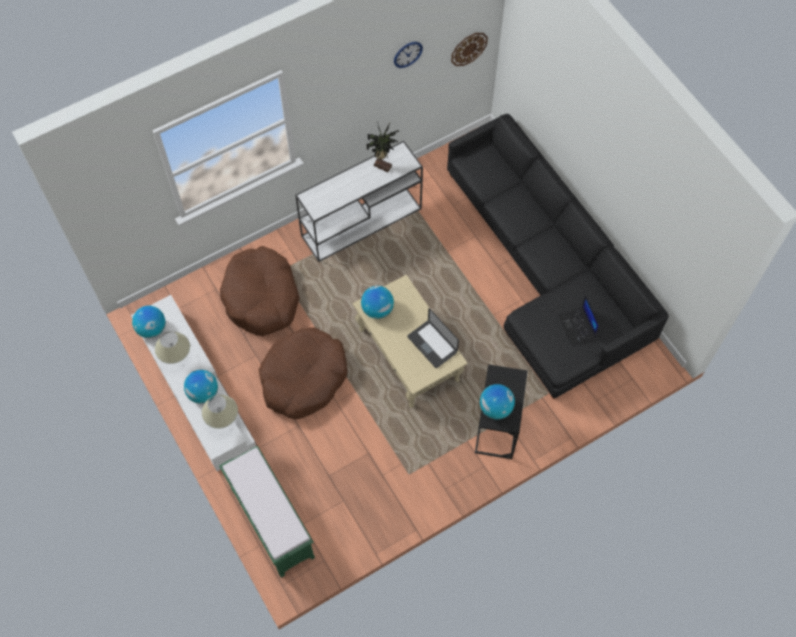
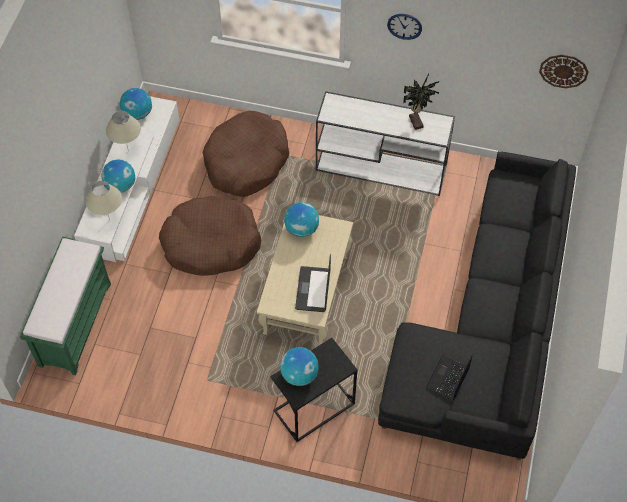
camera: 45 degrees right, 5 degrees down
wall clock [394,42,423,68] -> wall clock moved to [387,14,422,40]

